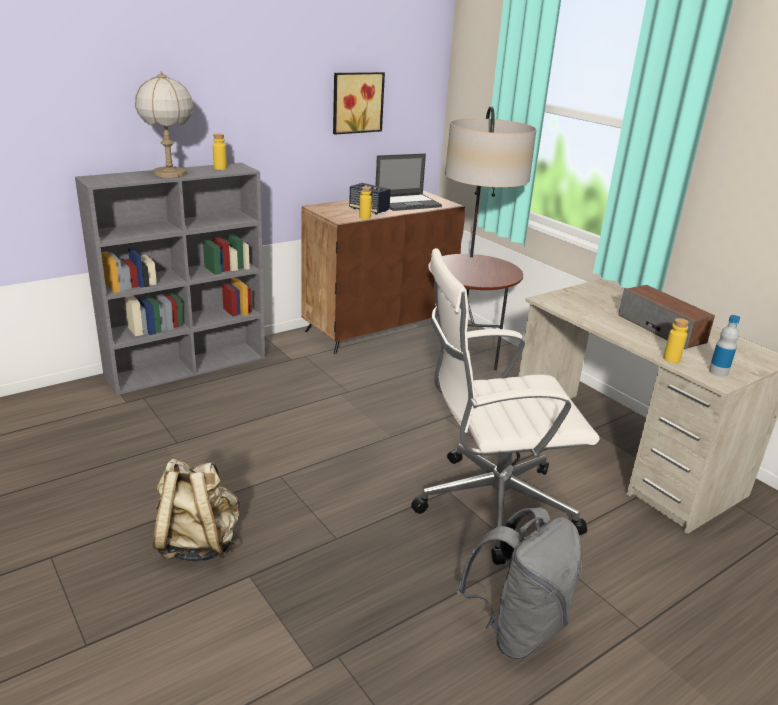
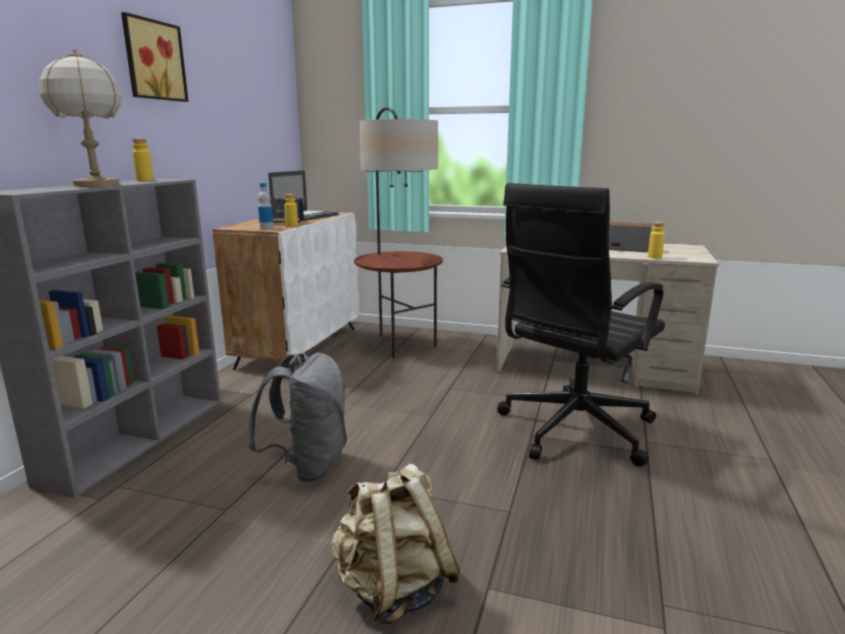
camera: 35 degrees left, 10 degrees down
brown cabinet [301,191,465,354] -> white cabinet [212,212,359,370]
picture [333,72,385,135] -> picture moved to [121,12,189,102]
white office chair [411,248,600,565] -> black office chair [497,183,665,467]
grey backpack [457,507,582,659] -> grey backpack moved to [248,352,347,482]
bottle [709,315,740,377] -> bottle moved to [258,183,274,230]

